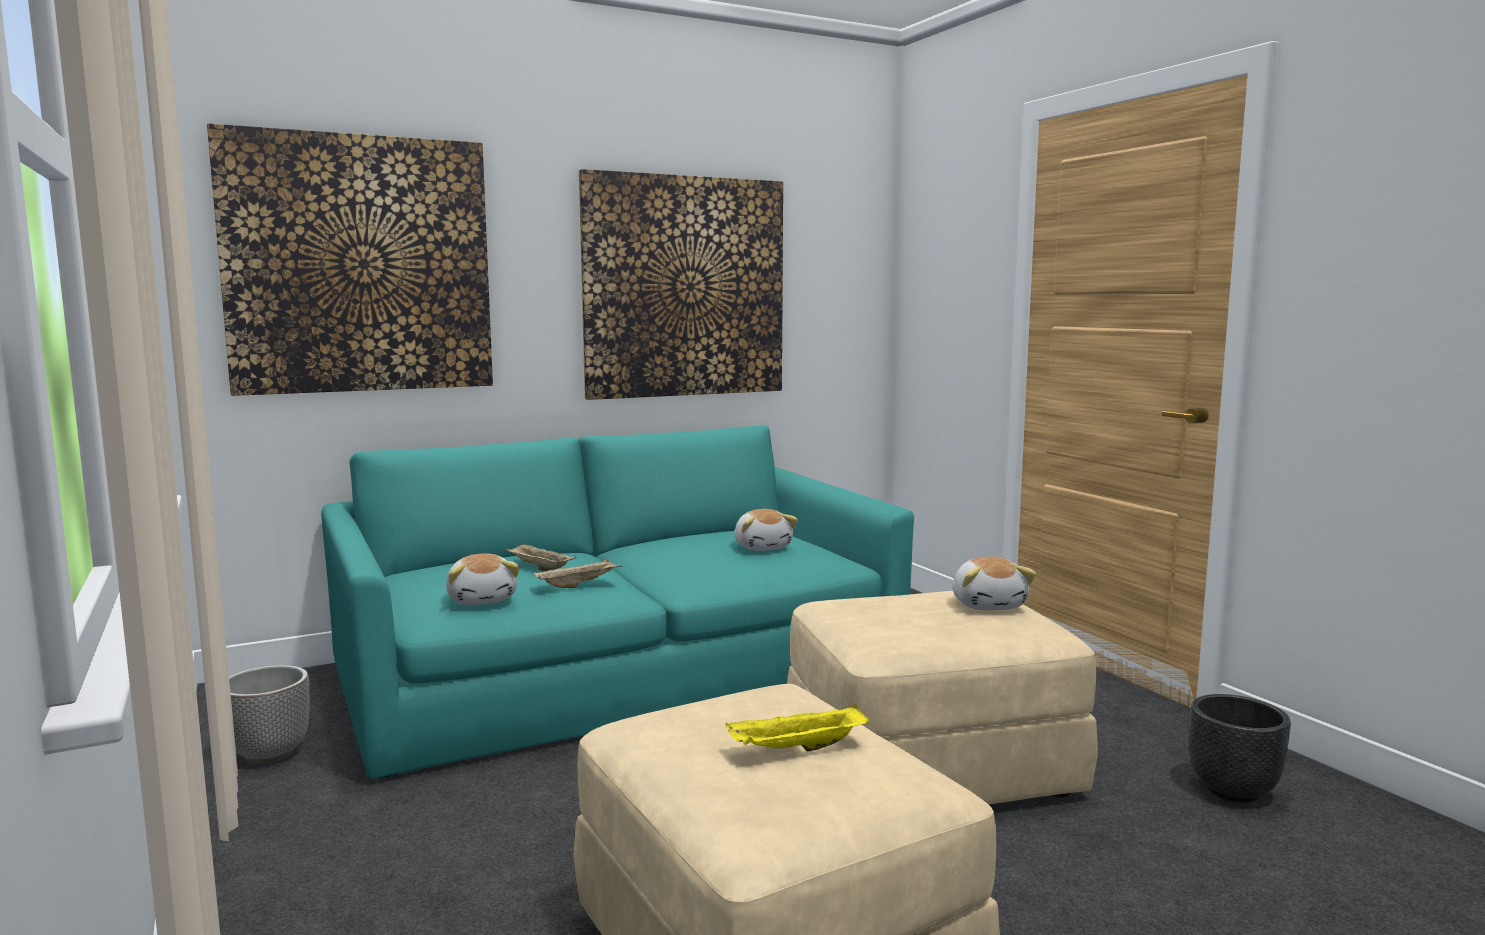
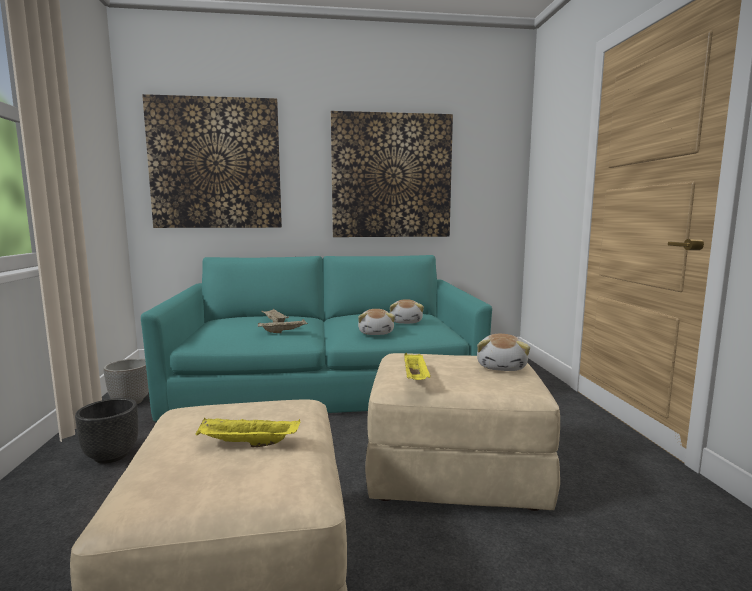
camera: 20 degrees right, 0 degrees up
plush toy [446,553,519,605] -> plush toy moved to [358,309,395,335]
black planter [1189,694,1291,803] -> black planter moved to [75,398,138,464]
none -> yellow tray [404,353,431,380]

